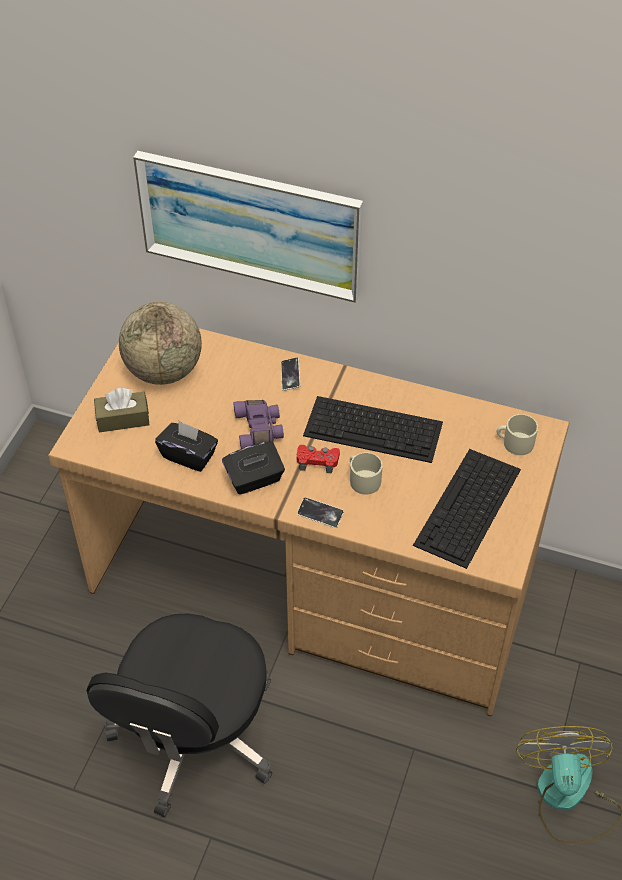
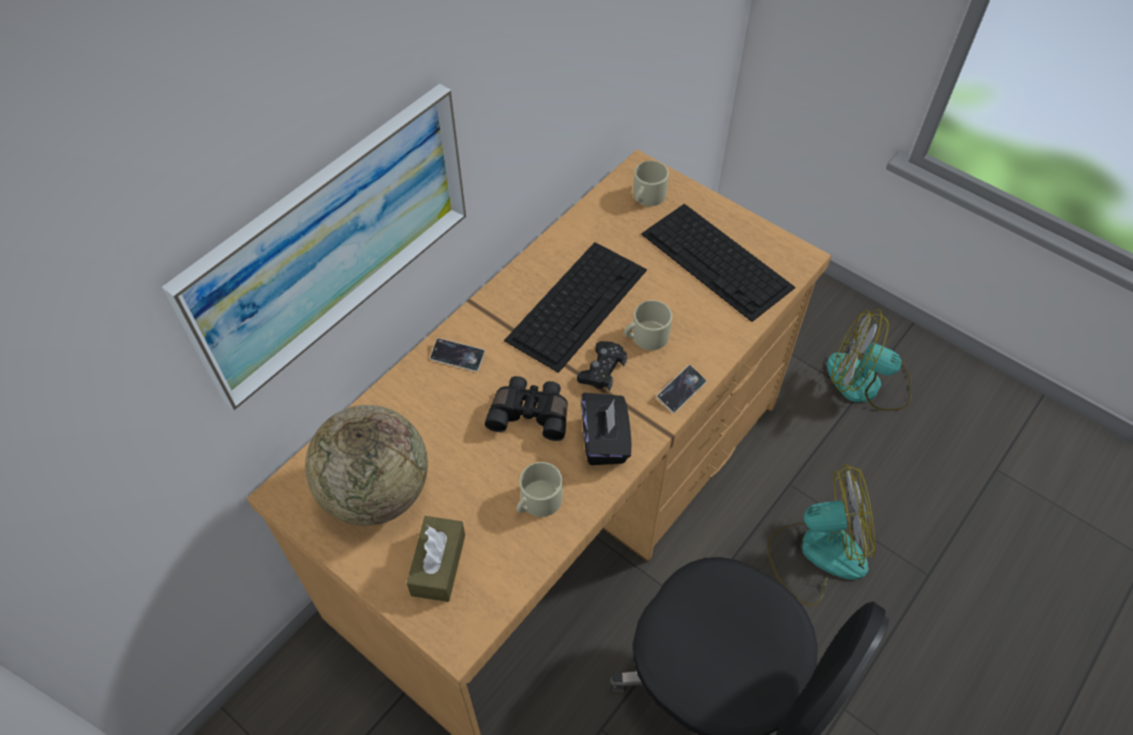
camera: 70 degrees left, 5 degrees up
black tissue box [155,421,218,472] -> beige mug [516,462,563,517]
purple binoculars [233,400,284,449] -> black binoculars [485,376,568,441]
red game controller [296,445,340,473] -> black game controller [577,341,627,391]
none -> fan [767,464,875,606]

